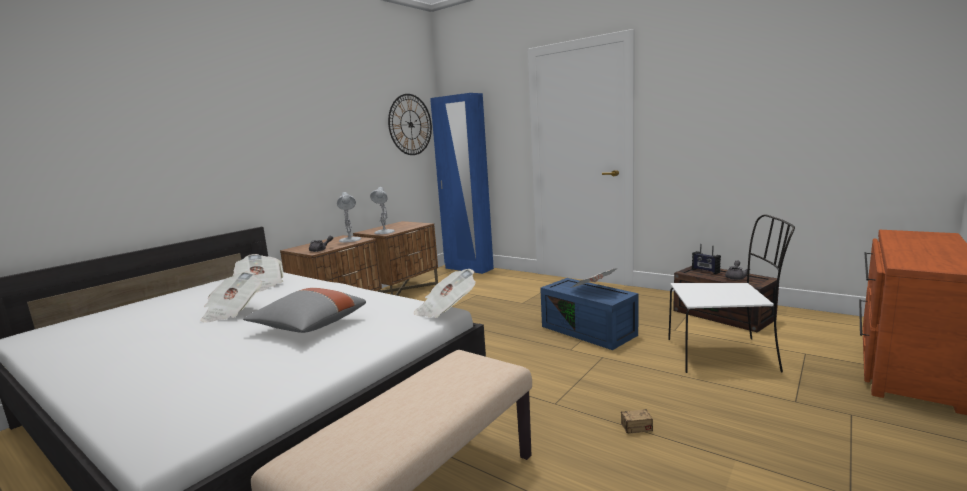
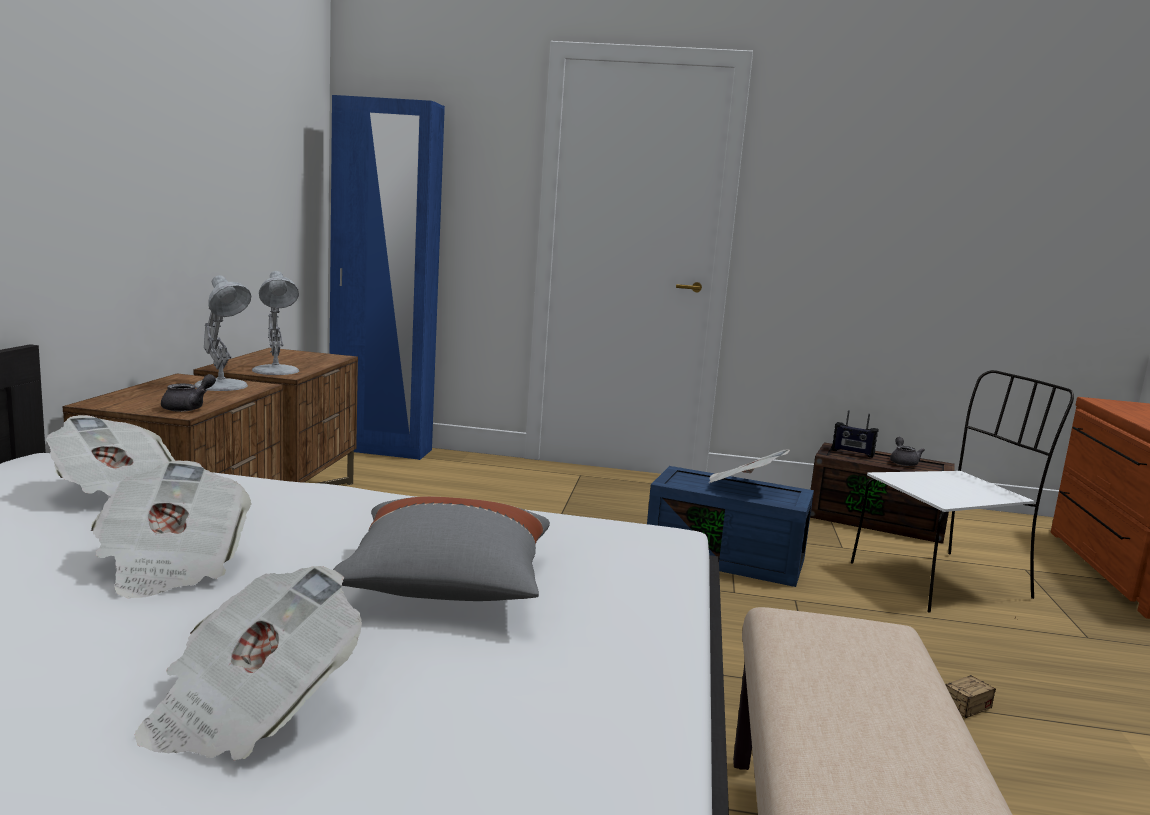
camera: 30 degrees left, 0 degrees up
wall clock [388,94,432,155] -> none
newspaper [414,269,476,318] -> newspaper moved to [135,566,362,760]

